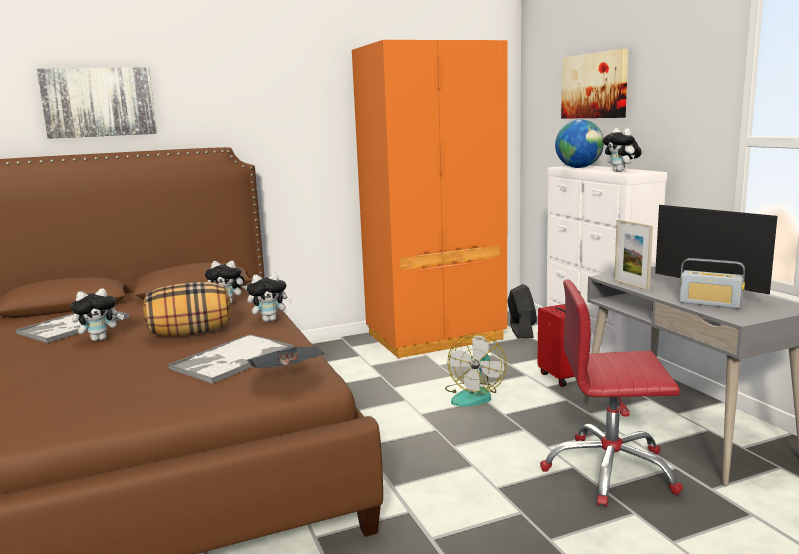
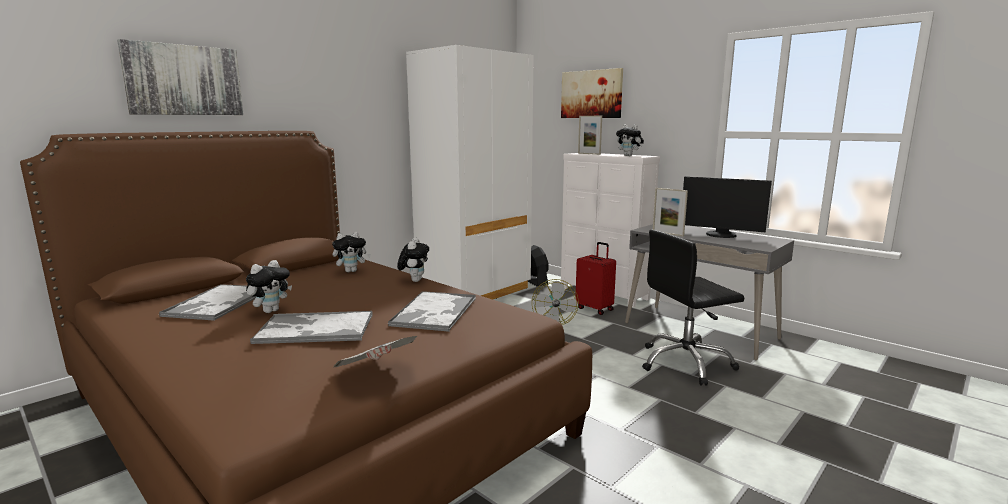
camera: 25 degrees left, 0 degrees up
pillow [143,282,231,336] -> none
plush toy [247,273,293,322] -> plush toy turned 45 degrees counterclockwise [397,238,429,282]
newspaper [247,347,324,368] -> newspaper moved to [333,336,417,368]
orange wardrobe [352,40,507,359] -> white wardrobe [406,45,534,299]
red office chair [540,279,683,507] -> black office chair [642,230,744,386]
globe [555,119,604,168] -> picture frame [578,116,602,155]
radio [679,258,745,309] -> none
none -> tray [250,311,373,344]

